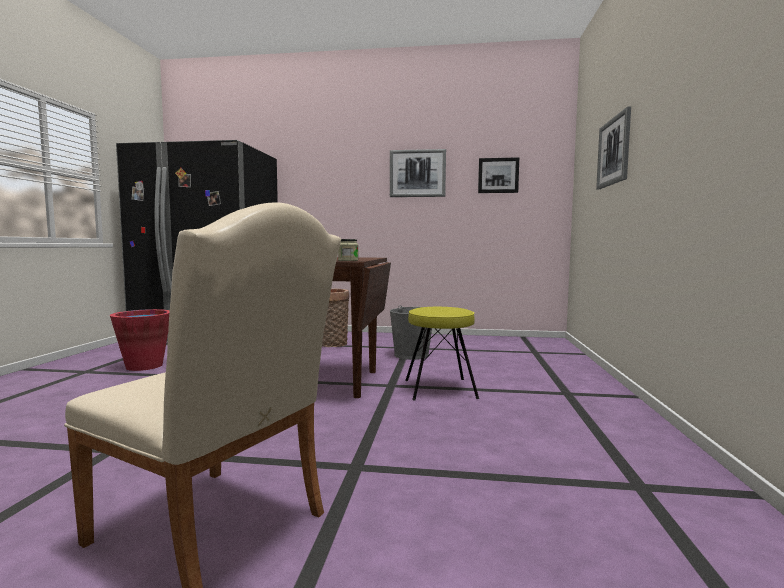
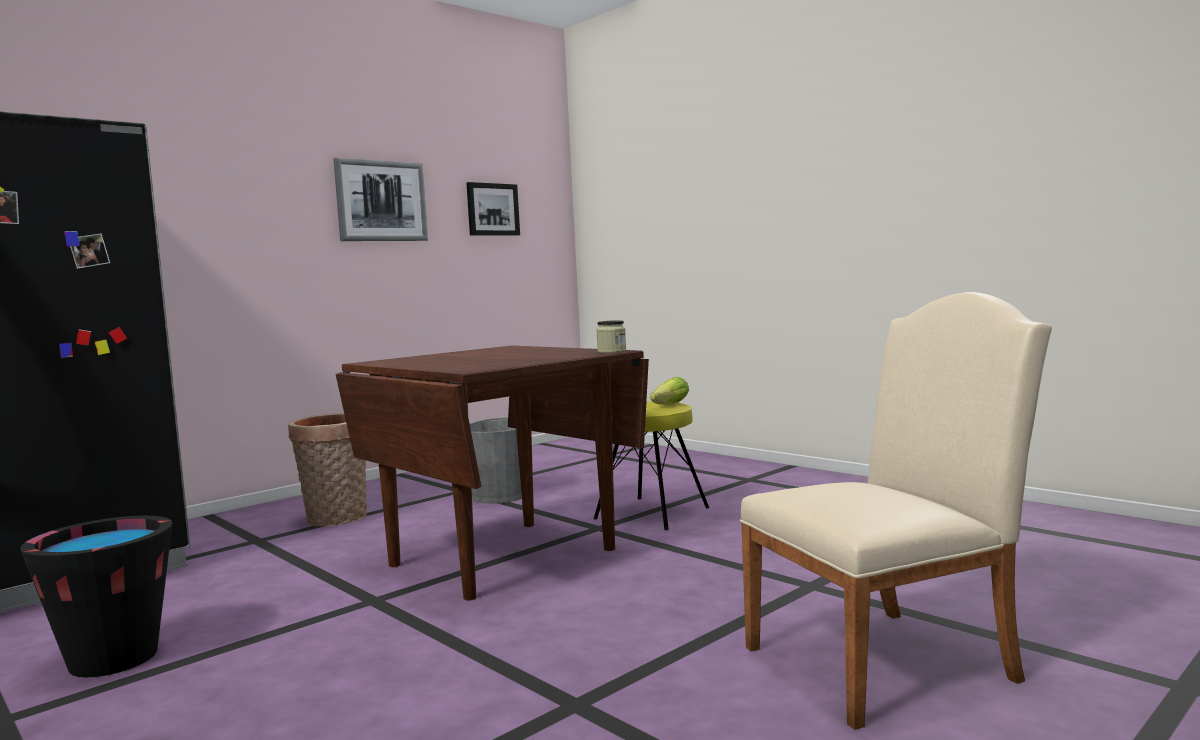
camera: 50 degrees left, 0 degrees up
red bucket [110,309,170,371] -> black bucket [20,516,172,677]
picture [596,106,631,189] -> none
none -> lettuce [650,377,689,405]

